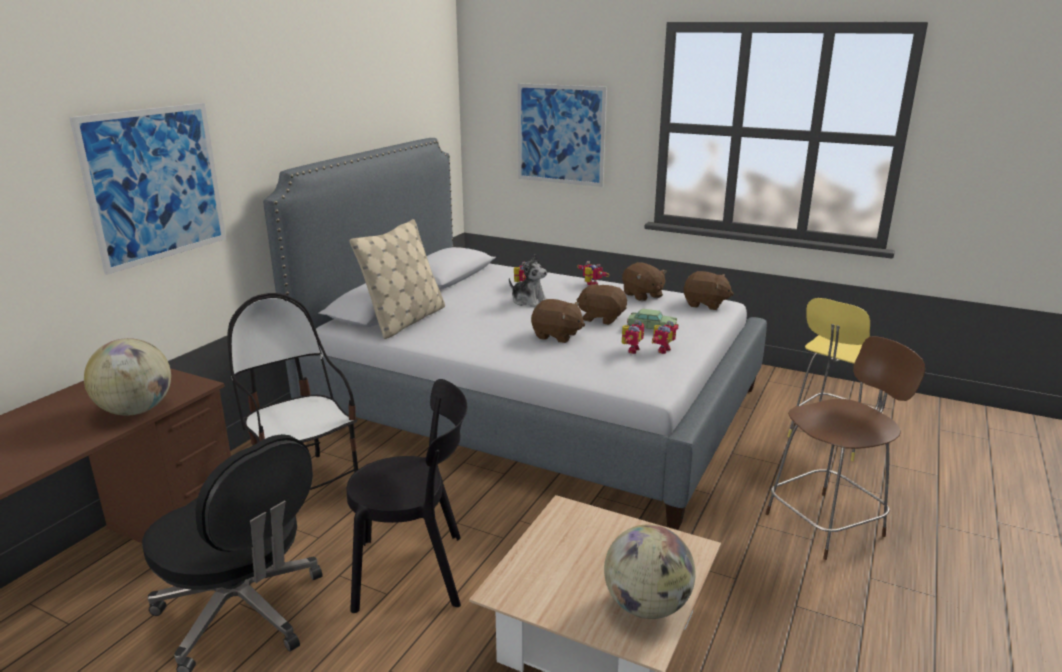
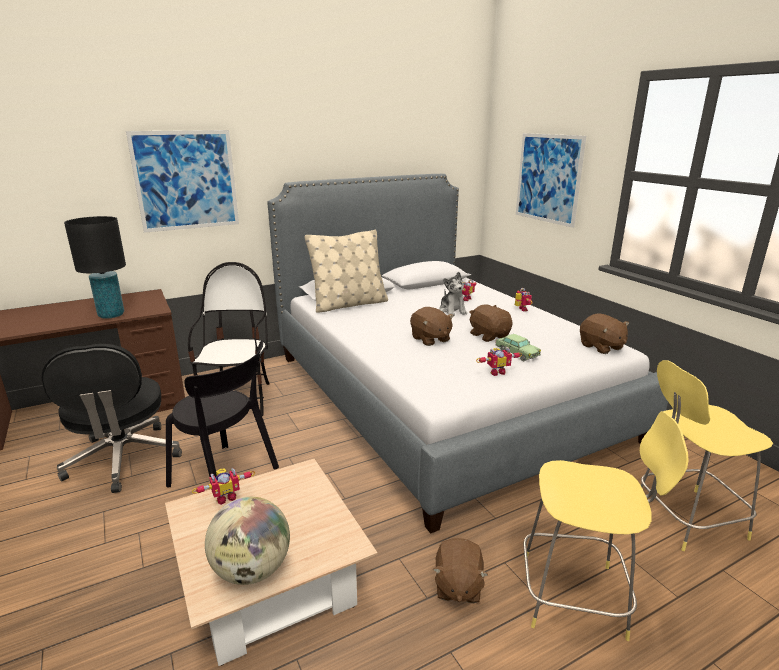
camera: 35 degrees right, 0 degrees up
globe [84,338,171,416] -> black table lamp [64,216,126,319]
brown plush toy [622,262,667,301] -> brown plush toy moved to [433,538,488,603]
toy robot [622,320,644,354] -> toy robot moved to [192,467,255,505]
brown stool [766,336,925,560] -> yellow stool [523,411,689,641]

